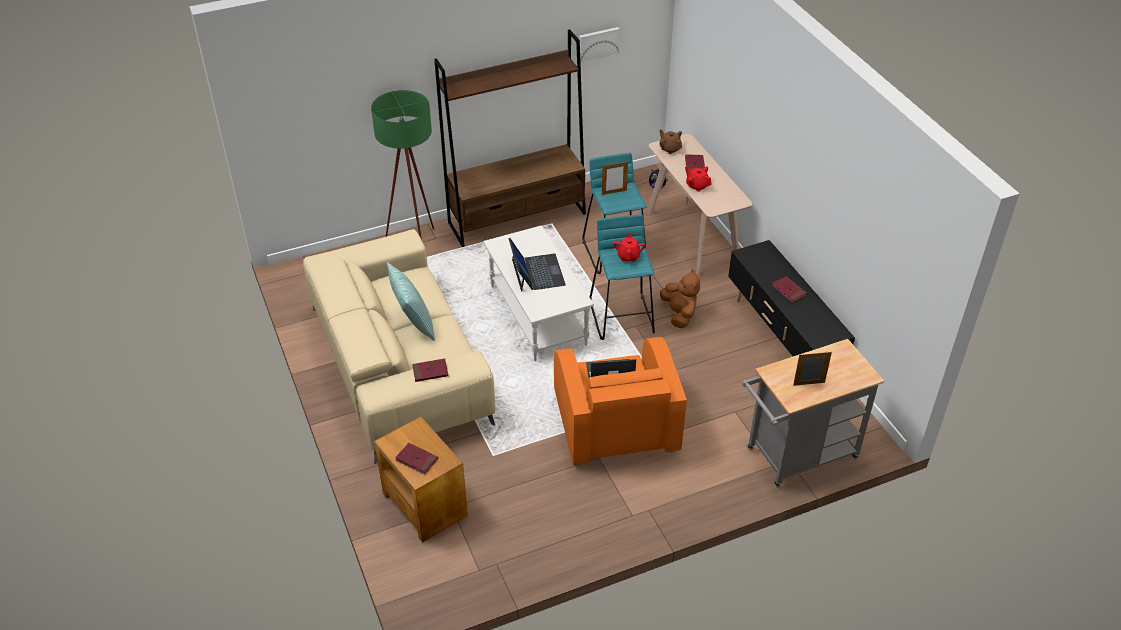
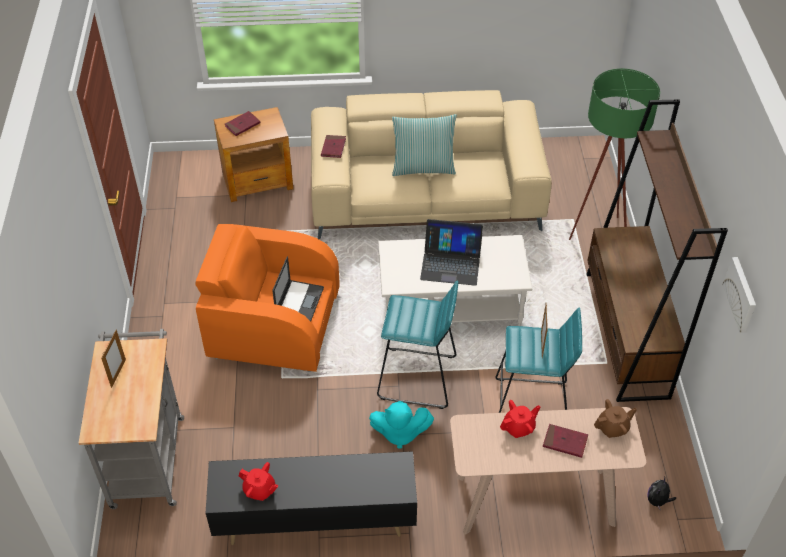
camera: 110 degrees right, 5 degrees up
red teapot [613,233,646,262] -> red teapot moved to [239,462,279,501]
brown plush toy [660,269,700,328] -> turquoise plush toy [369,401,434,449]
red book [772,276,807,303] -> none

